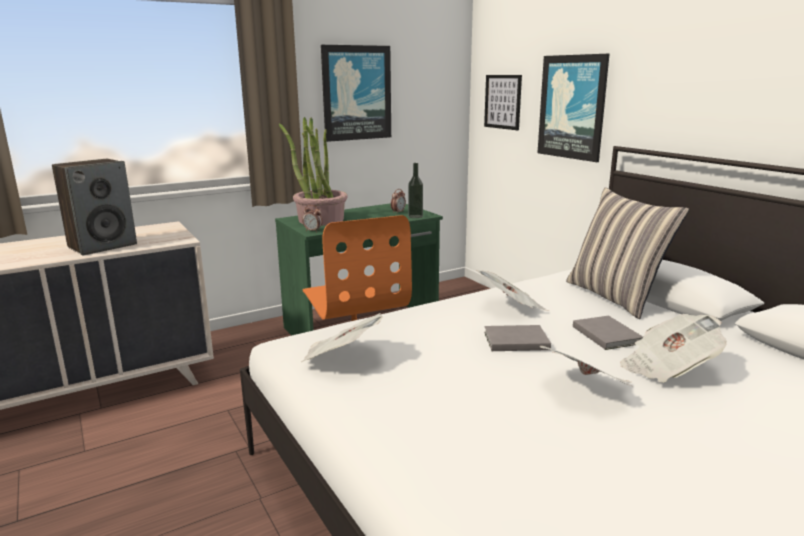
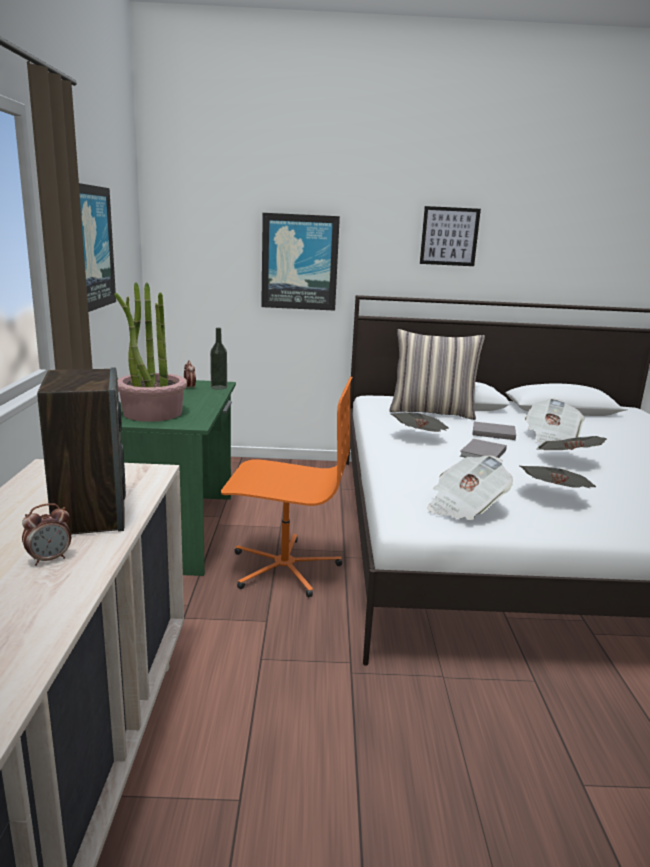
camera: 60 degrees left, 0 degrees up
alarm clock [302,205,323,232] -> alarm clock moved to [22,503,71,566]
picture [484,75,522,130] -> picture moved to [420,206,481,266]
none -> newspaper [520,466,596,488]

